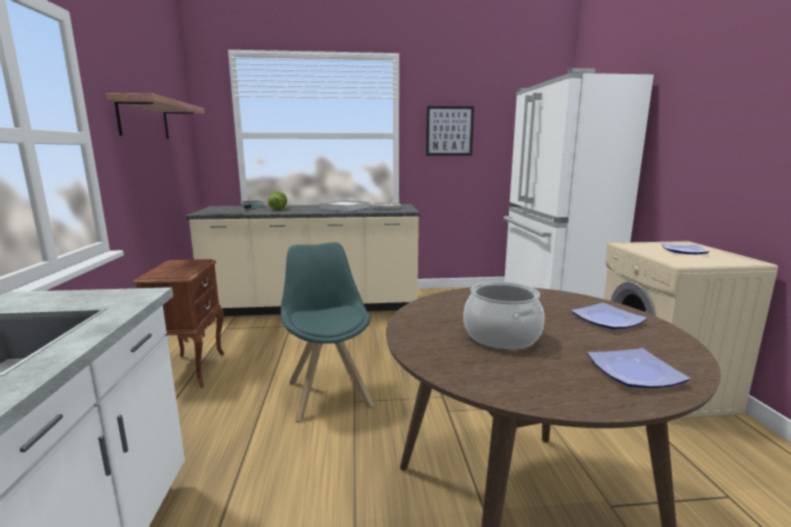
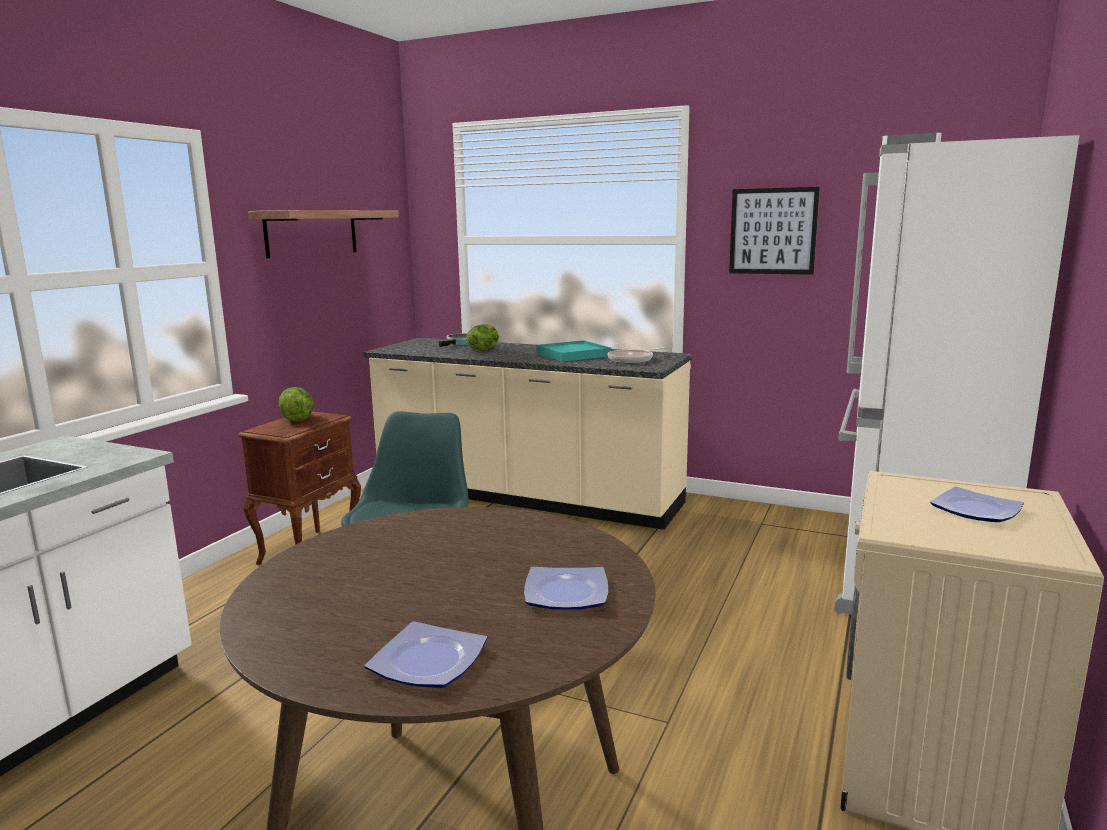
camera: 30 degrees right, 0 degrees up
white tray [319,200,370,211] -> turquoise tray [536,340,611,362]
cooking pot [464,281,545,349] -> none
none -> lettuce [279,387,314,422]

